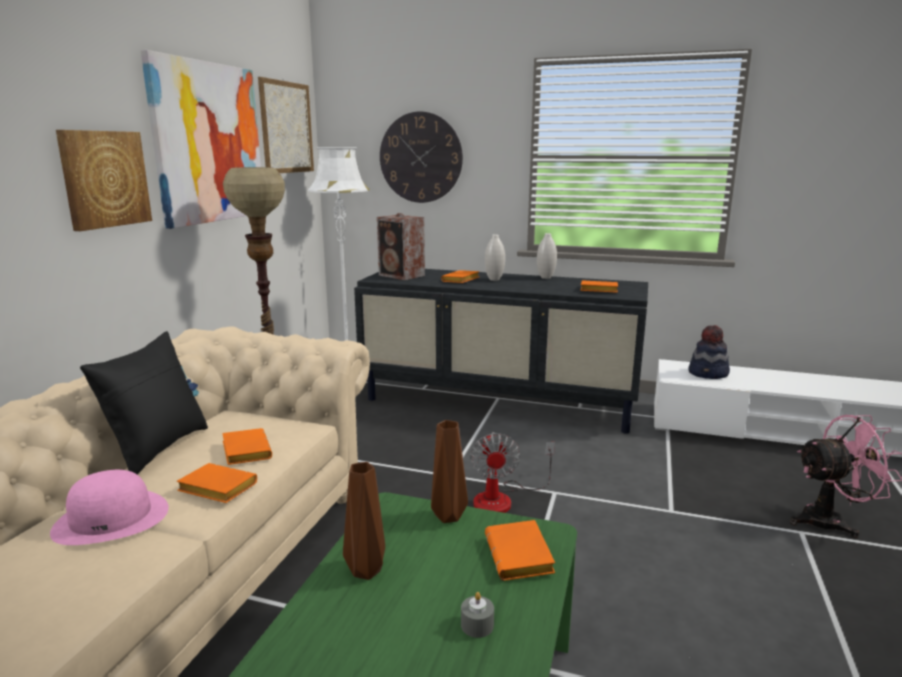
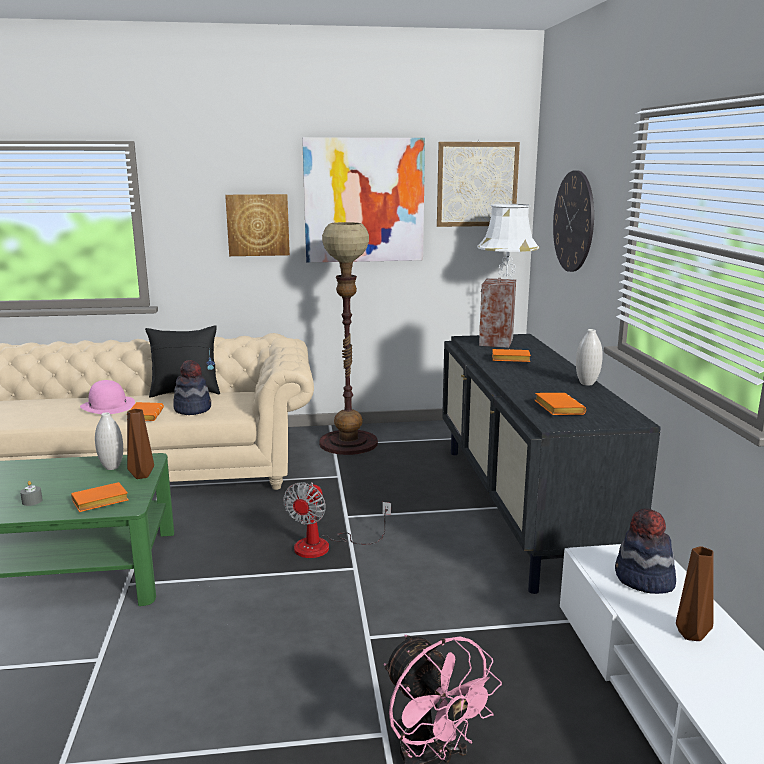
camera: 65 degrees right, 0 degrees up
orange book [222,428,272,465] -> hat [173,360,211,415]
brown vase [343,462,385,580] -> brown vase moved to [676,546,714,641]
fan [470,432,555,513] -> fan turned 45 degrees counterclockwise [283,482,391,558]
white vase [485,234,505,281] -> white vase moved to [95,412,123,470]

